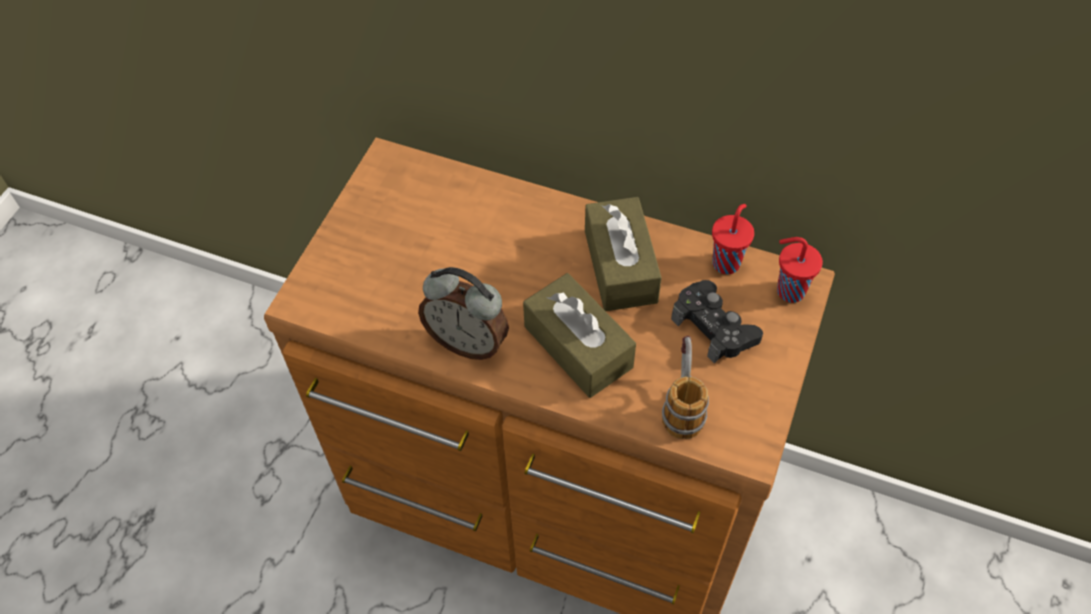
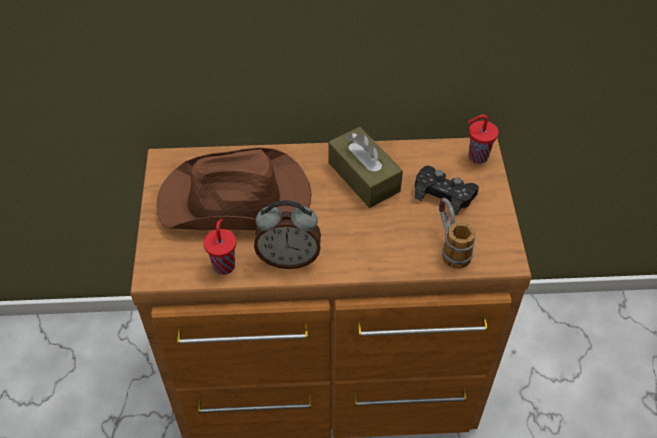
camera: 25 degrees left, 5 degrees down
brown tissue box [523,273,636,398] -> none
red cup [712,204,754,274] -> red cup moved to [204,219,236,275]
none -> brown hat [157,147,312,230]

